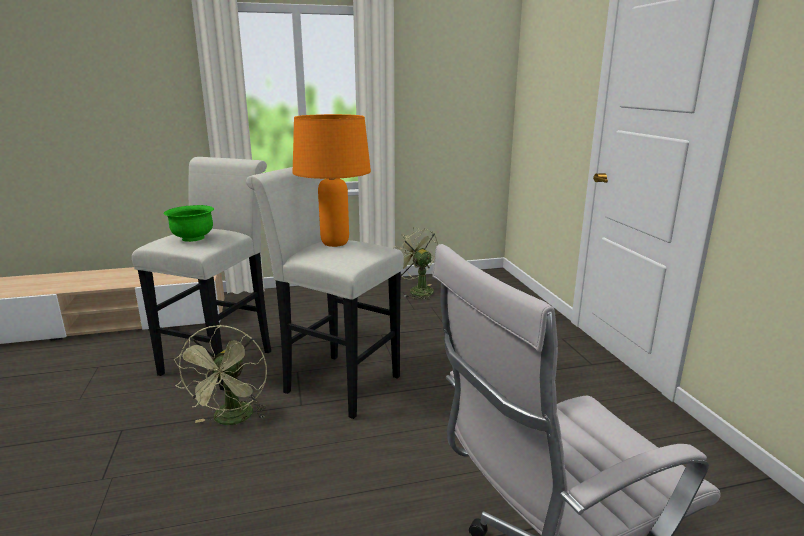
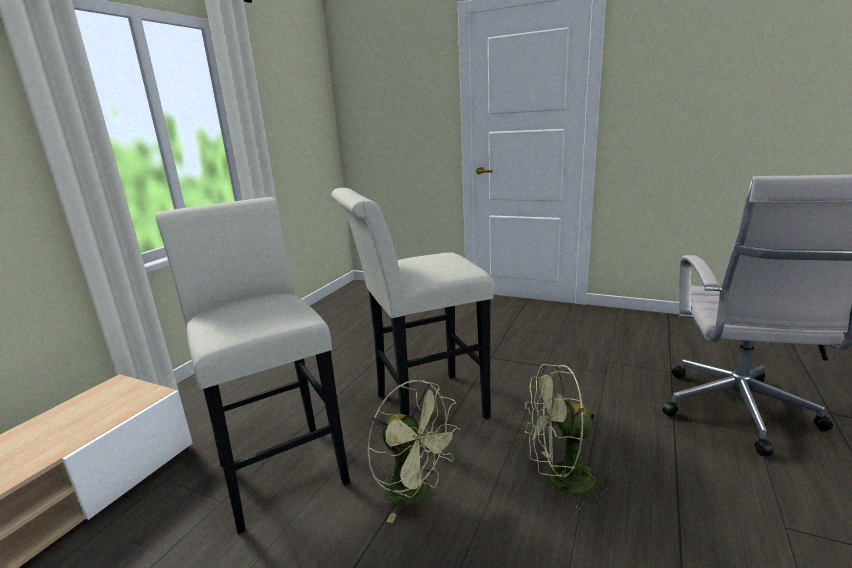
camera: 50 degrees left, 0 degrees up
green bowl [164,205,214,242] -> none
orange table lamp [293,114,371,247] -> none
green fan [393,227,438,300] -> green fan moved to [525,364,613,510]

